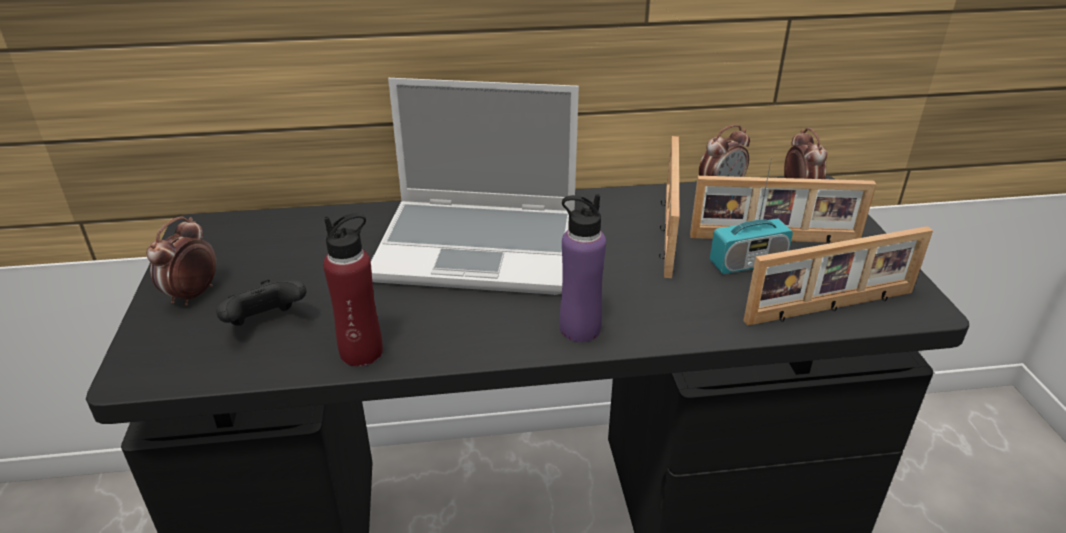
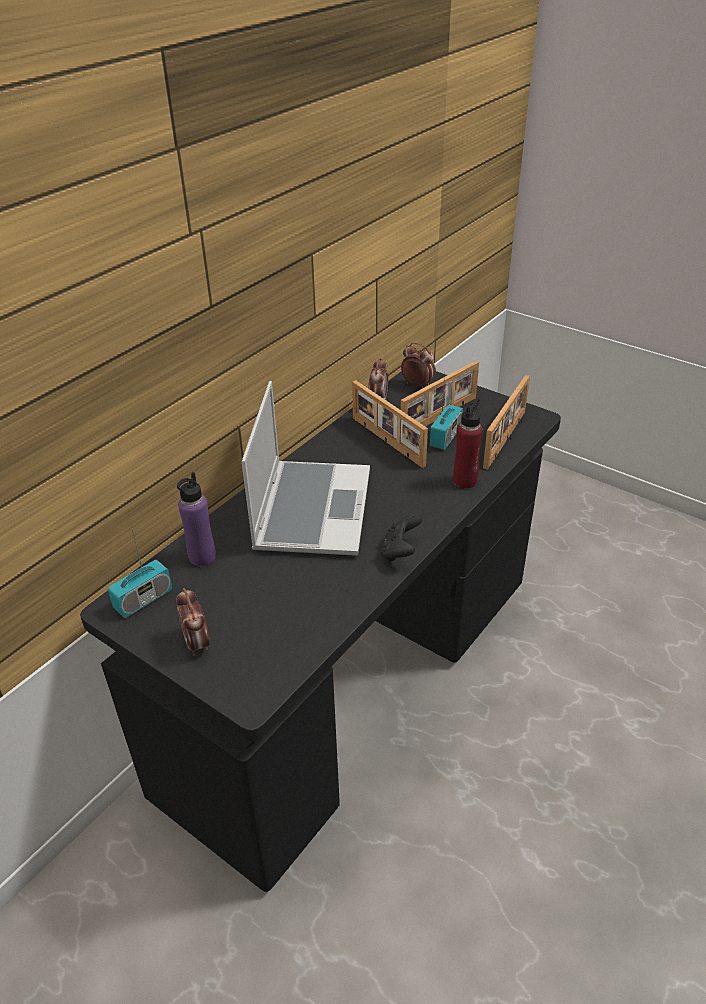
camera: 45 degrees left, 5 degrees up
black game controller [216,279,306,325] -> black game controller moved to [381,514,422,562]
red bottle [323,213,383,366] -> red bottle moved to [453,398,483,489]
laptop [371,78,579,295] -> laptop turned 45 degrees counterclockwise [242,381,370,556]
purple bottle [560,194,606,342] -> purple bottle moved to [177,472,216,566]
none -> radio [108,526,172,618]

